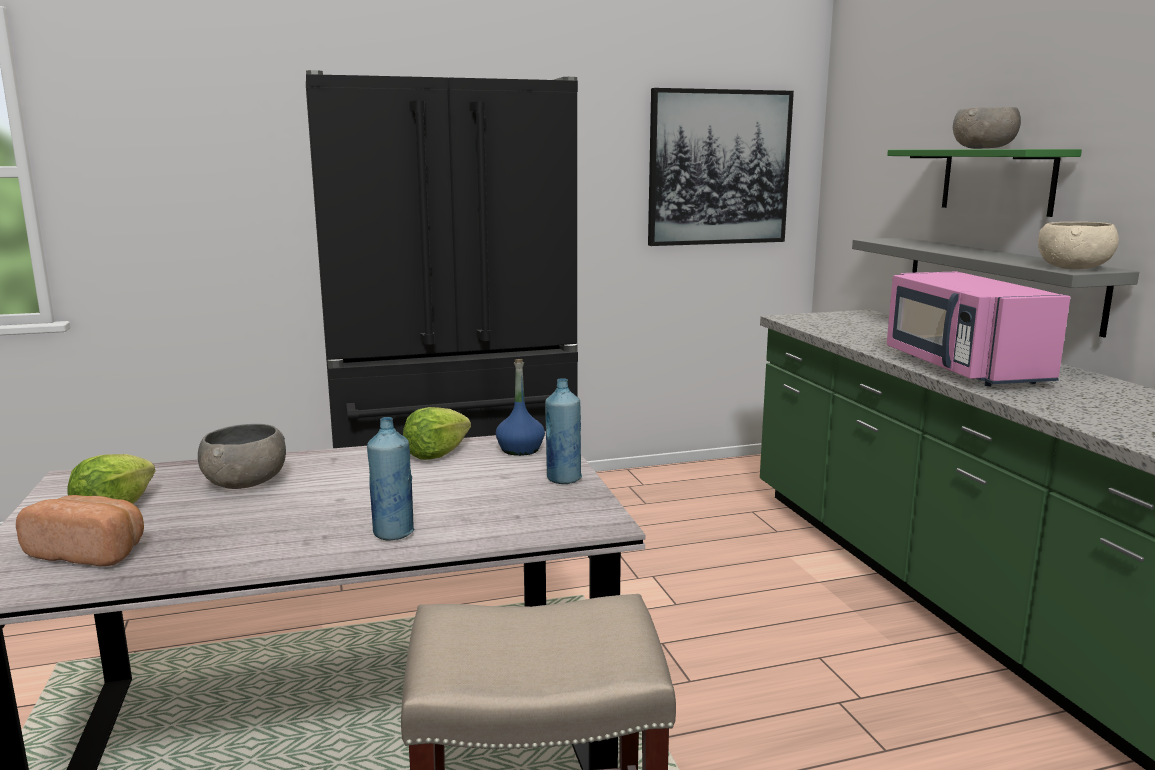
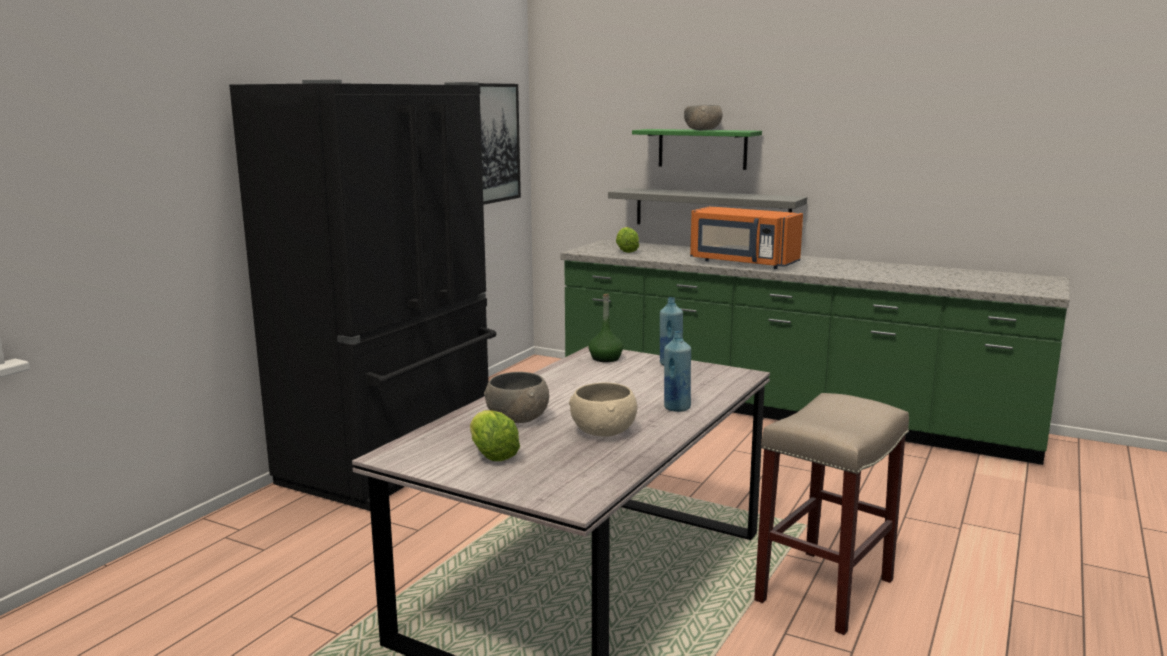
camera: 45 degrees left, 0 degrees up
bread [16,495,144,566] -> none
lettuce [403,407,471,460] -> lettuce moved to [616,227,639,253]
blue bottle [496,359,545,456] -> green bottle [588,294,623,362]
pink microwave [887,271,1070,386] -> orange microwave [690,206,803,269]
beige bowl [1038,222,1119,269] -> beige bowl moved to [569,383,637,437]

